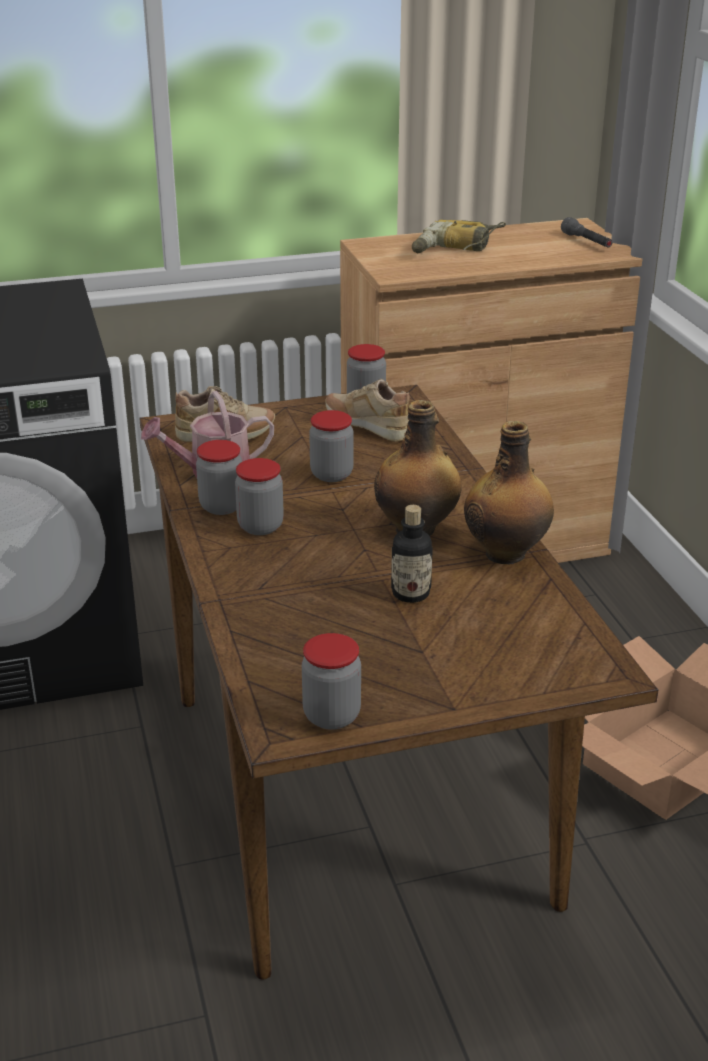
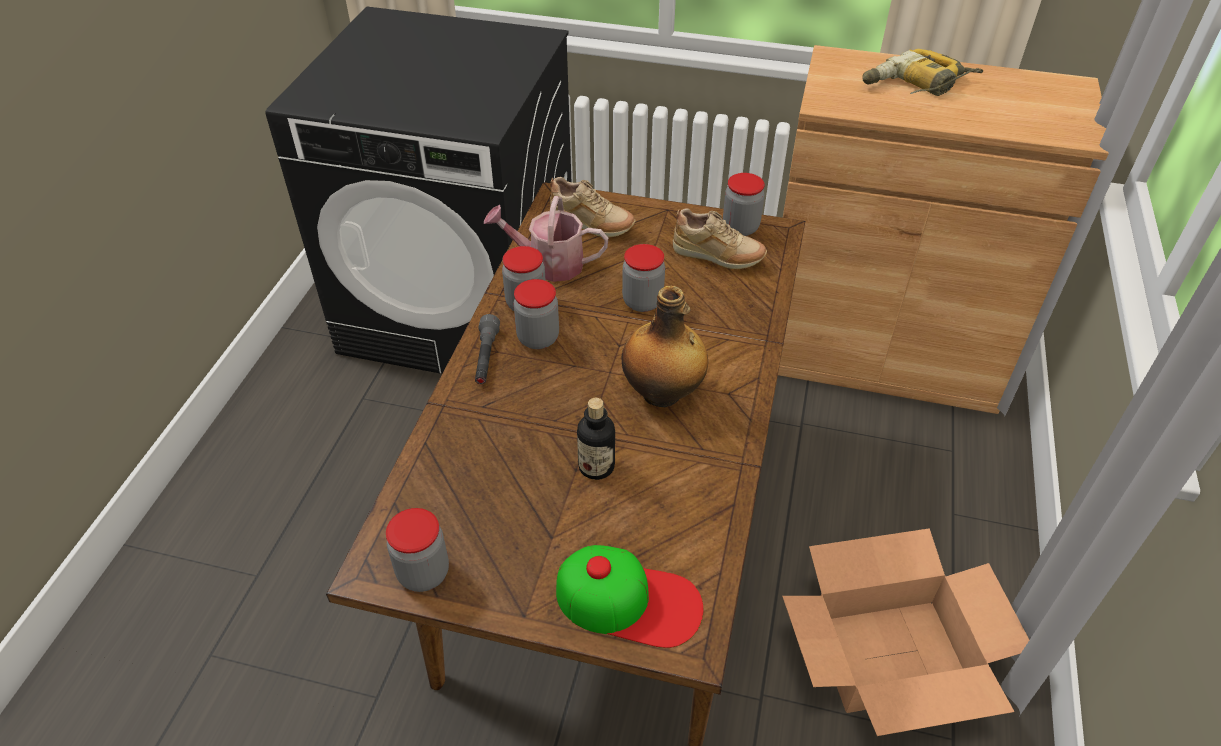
camera: 30 degrees right, 15 degrees up
beige shoe [325,379,410,442] -> beige shoe turned 135 degrees clockwise [673,208,767,269]
bottle [464,421,554,564] -> none
grey flashlight [561,217,612,248] -> grey flashlight moved to [475,314,500,384]
none -> cap [556,545,703,648]

